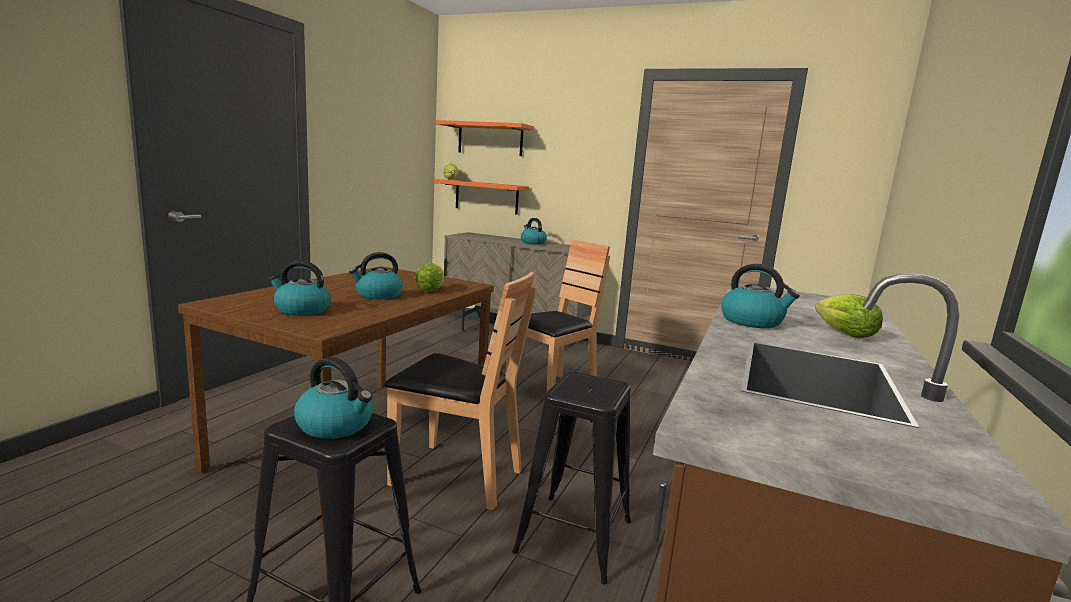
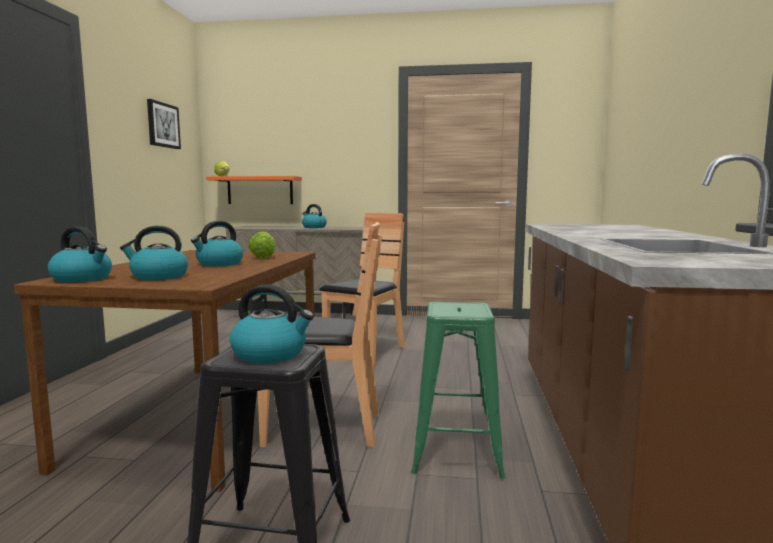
camera: 15 degrees left, 5 degrees down
orange shelf [436,120,534,156] -> none
black stool [512,372,631,584] -> green stool [411,302,506,479]
kettle [721,264,800,328] -> kettle moved to [48,226,112,282]
lettuce [815,294,883,339] -> none
none -> picture [147,99,181,149]

